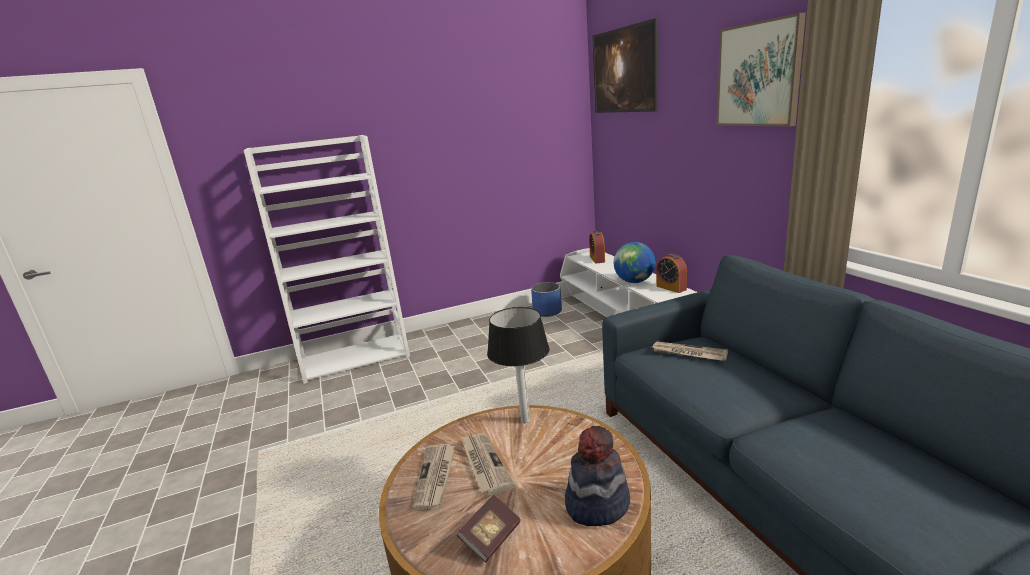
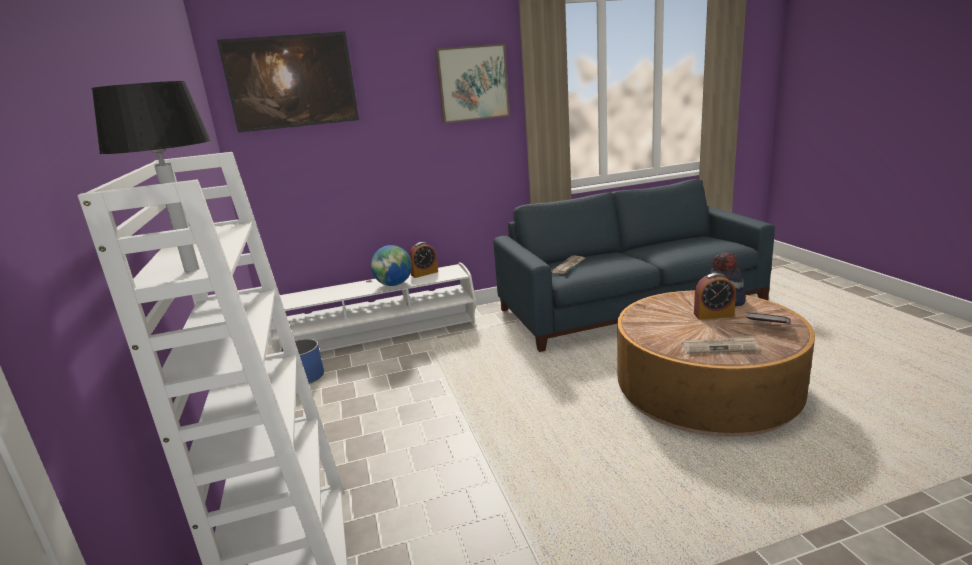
camera: 85 degrees left, 0 degrees up
newspaper [460,433,515,495] -> none
table lamp [487,307,550,423] -> table lamp moved to [91,81,211,272]
alarm clock [589,231,605,264] -> alarm clock moved to [694,273,736,320]

